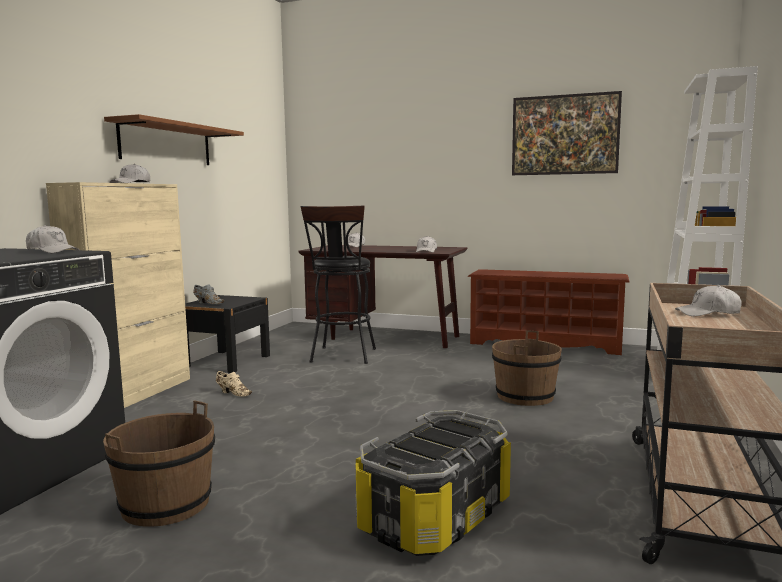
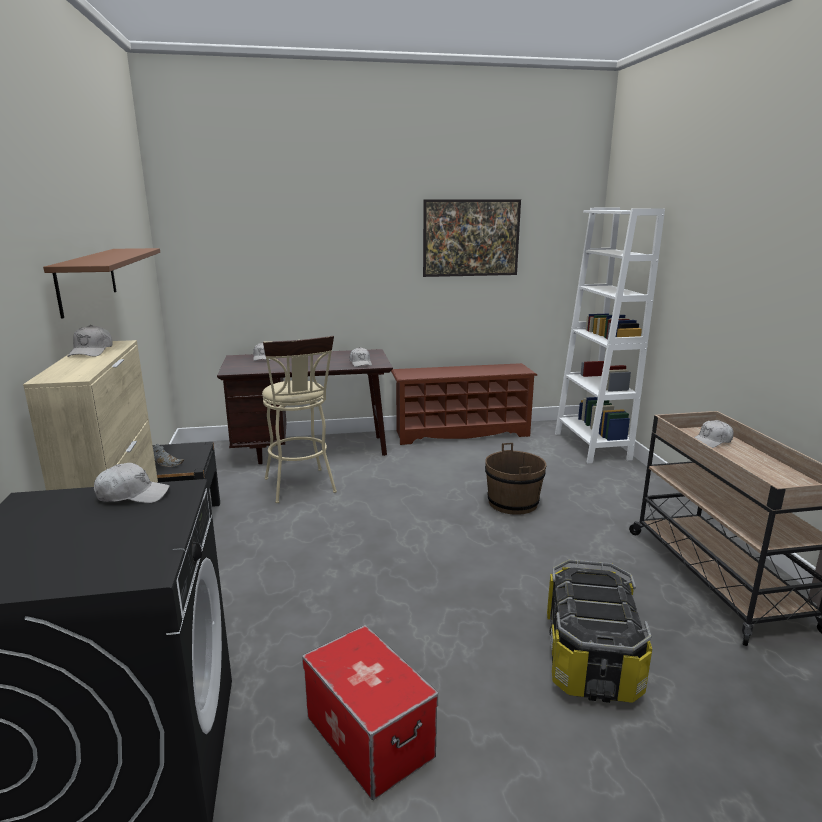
camera: 30 degrees left, 10 degrees up
brown bucket [103,400,215,527] -> storage box [302,625,438,800]
beige shoe [216,371,252,397] -> none
black stool [301,206,376,364] -> beige stool [262,336,337,503]

